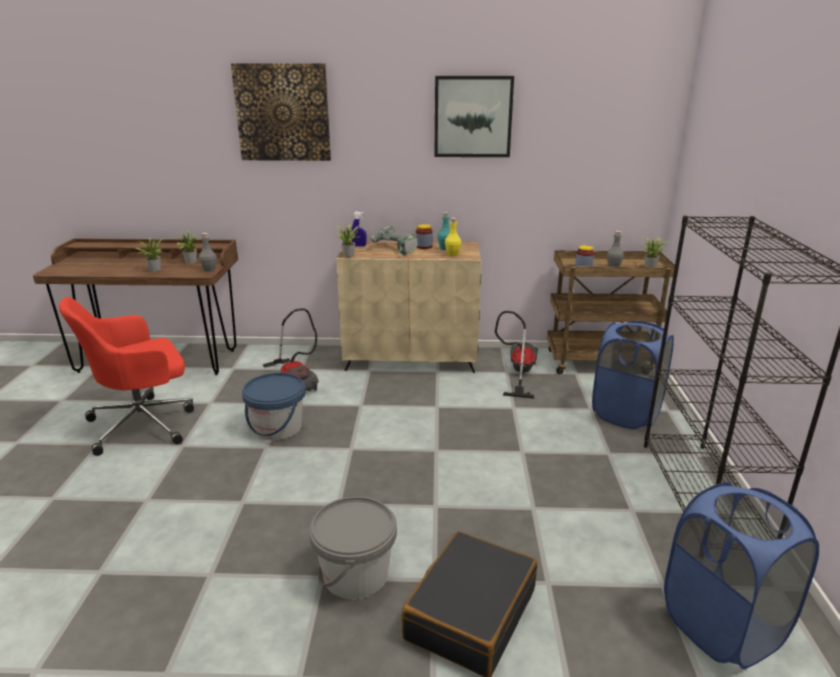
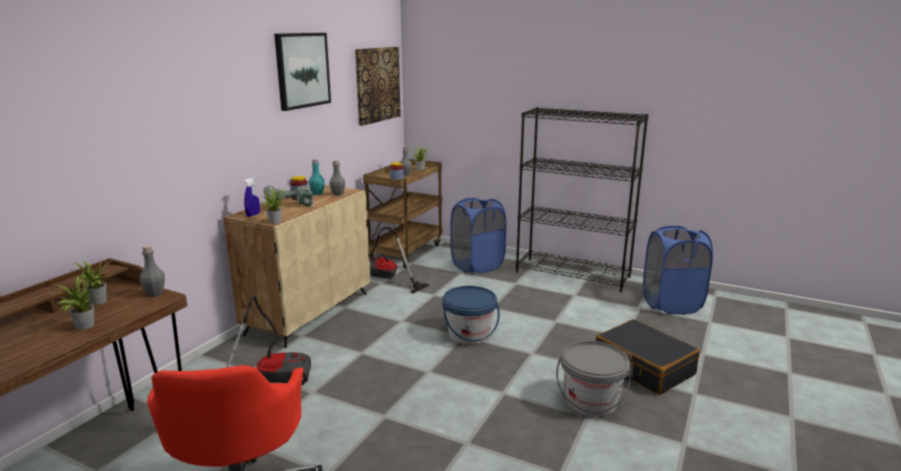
camera: 65 degrees left, 5 degrees down
picture [231,63,331,161] -> picture moved to [355,47,401,126]
blue bucket [242,373,306,440] -> blue bucket moved to [442,286,500,345]
yellow bottle [445,217,461,256] -> grey bottle [329,160,345,196]

